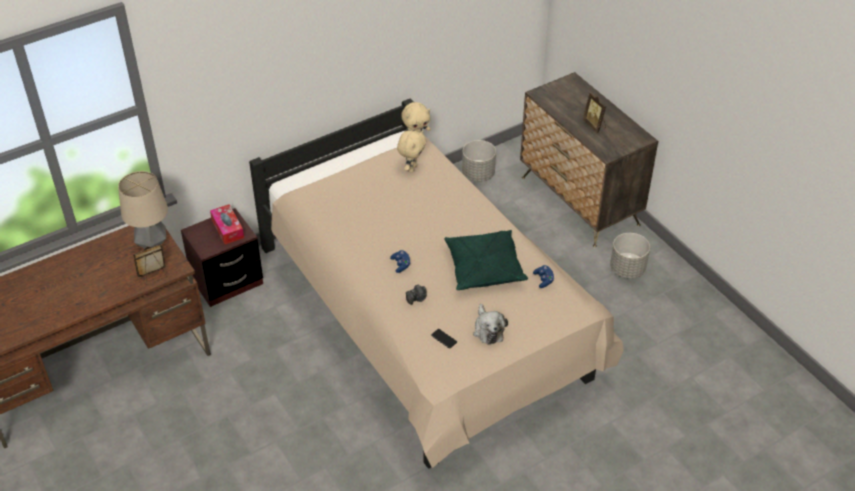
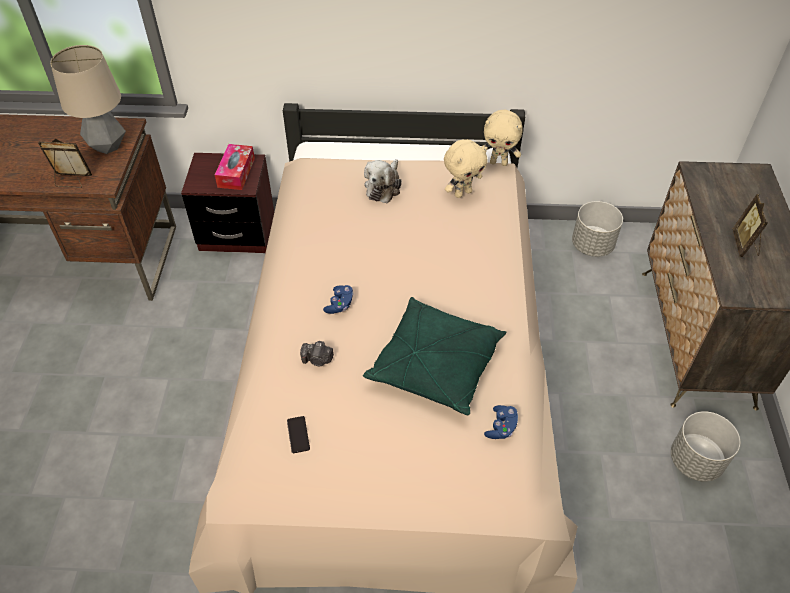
camera: 35 degrees right, 5 degrees up
plush toy [473,304,508,345] -> plush toy moved to [364,159,402,203]

